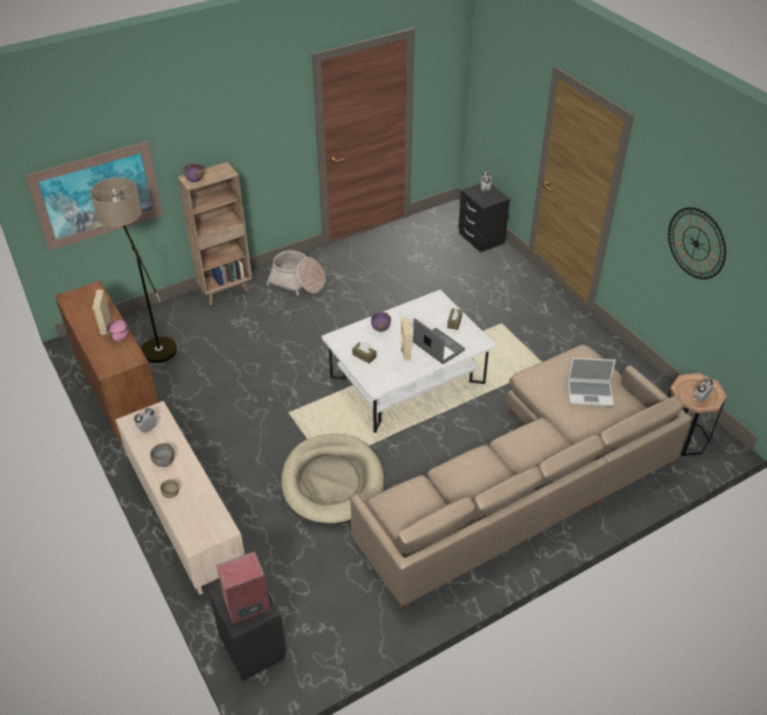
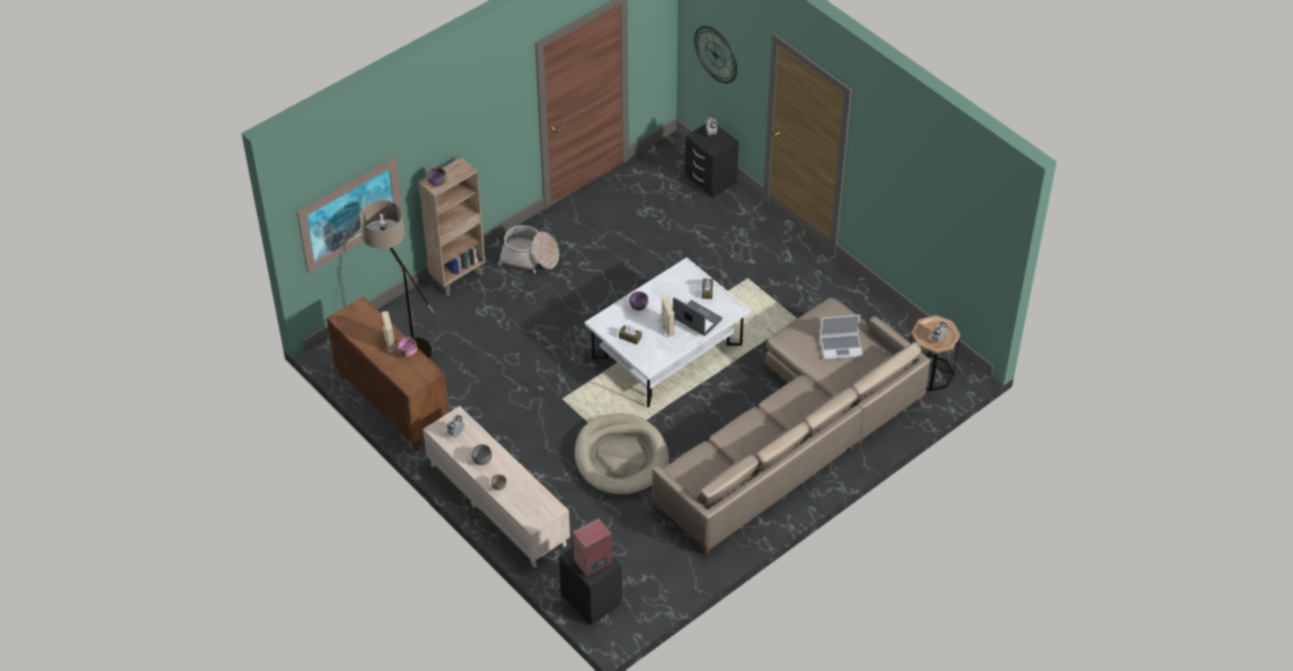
camera: 10 degrees left, 5 degrees up
wall clock [668,207,726,279] -> wall clock moved to [694,26,737,84]

